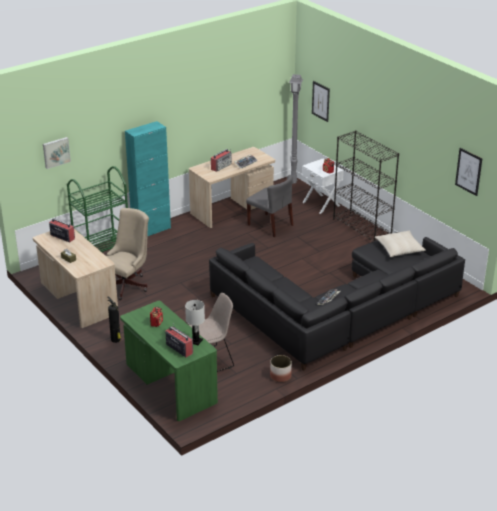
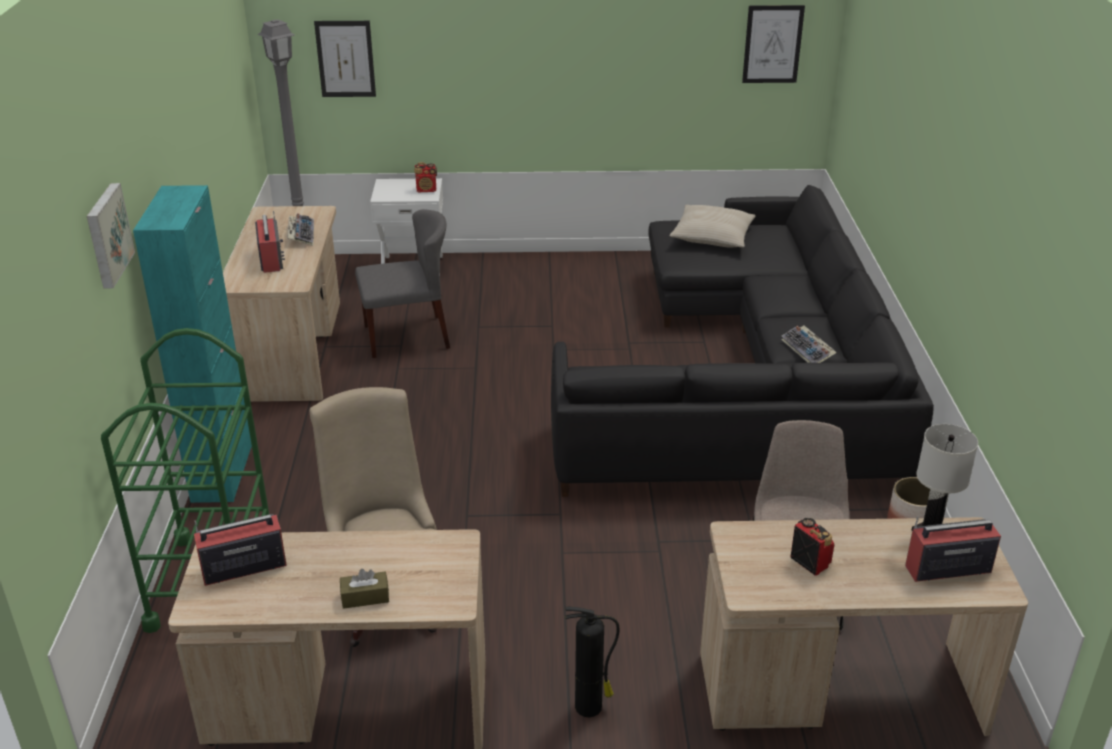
camera: 55 degrees left, 0 degrees up
picture [43,137,71,169] -> picture moved to [87,183,135,288]
green desk [120,301,218,421] -> beige desk [700,517,1028,736]
black bookcase [333,130,399,241] -> none

